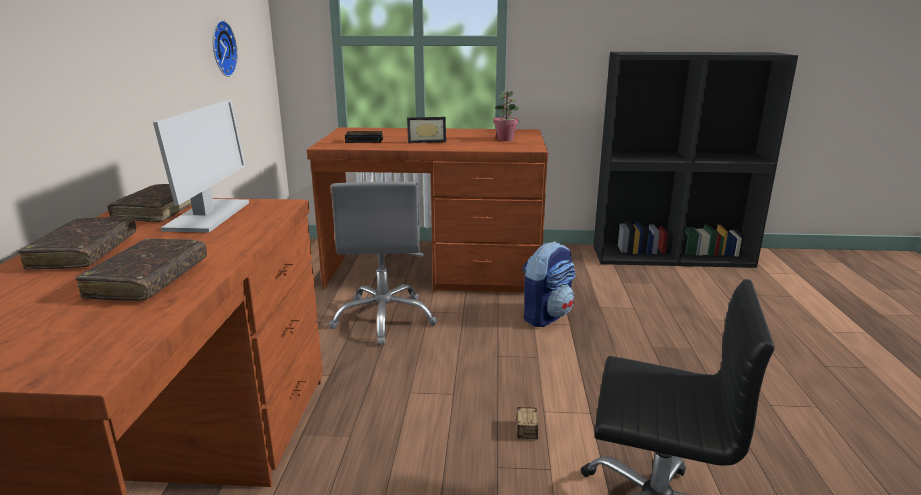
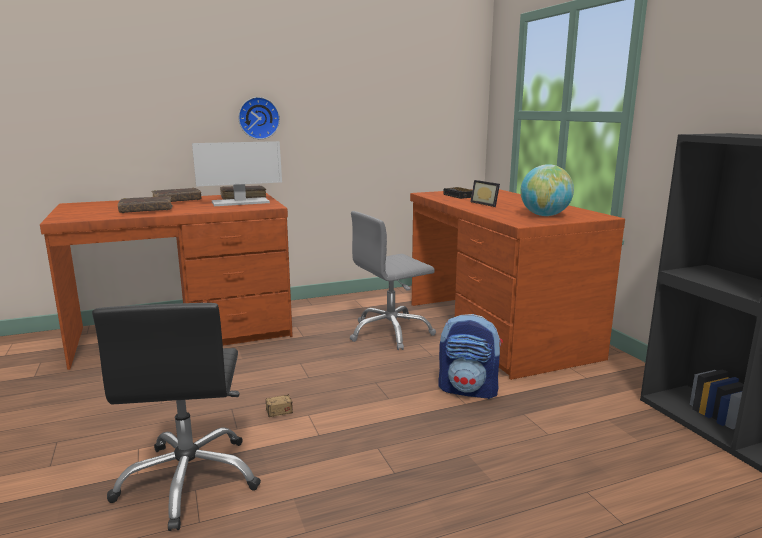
camera: 65 degrees right, 5 degrees down
wall clock [213,20,238,77] -> wall clock moved to [238,97,280,139]
potted plant [493,90,519,141] -> globe [520,164,574,216]

